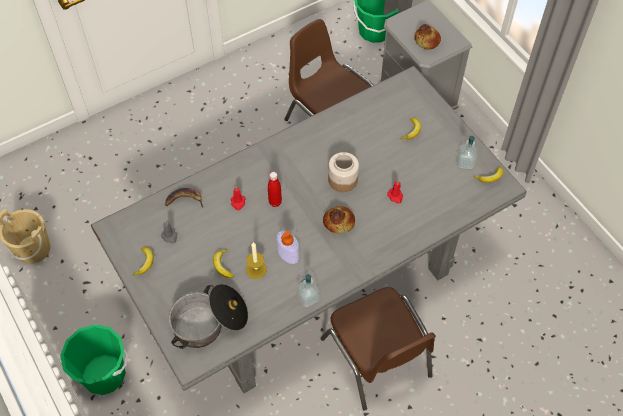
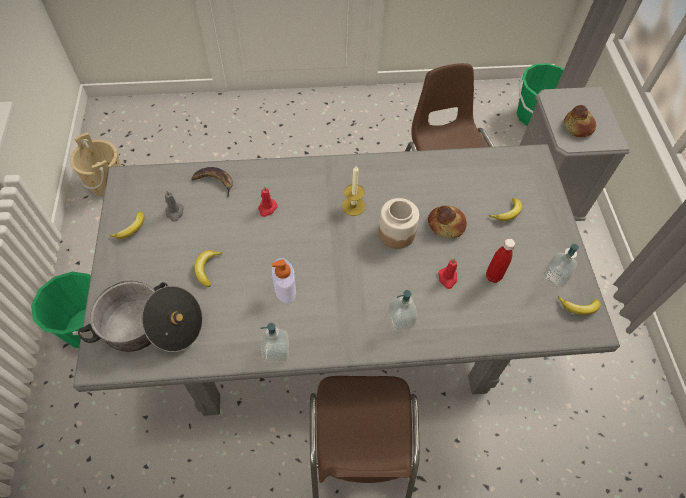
camera: 25 degrees right, 0 degrees up
candle [246,242,267,279] -> candle moved to [342,166,365,216]
red bottle [268,172,282,207] -> red bottle moved to [486,238,515,283]
bread [323,206,355,233] -> bread moved to [428,205,467,238]
none -> soap dispenser [387,290,418,332]

